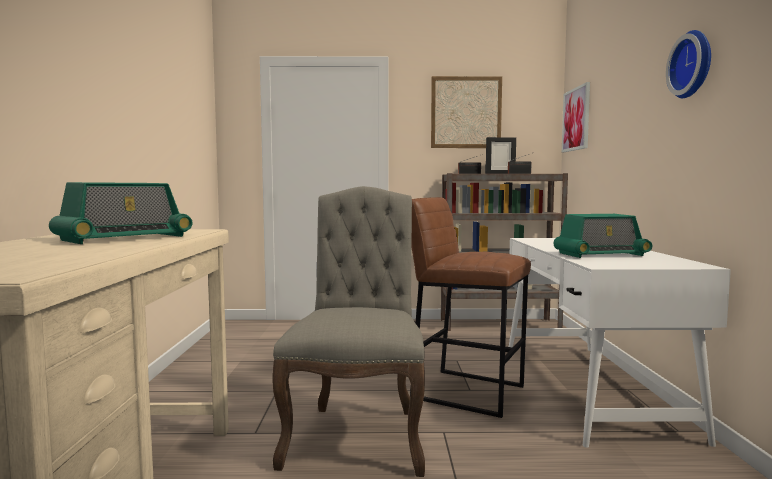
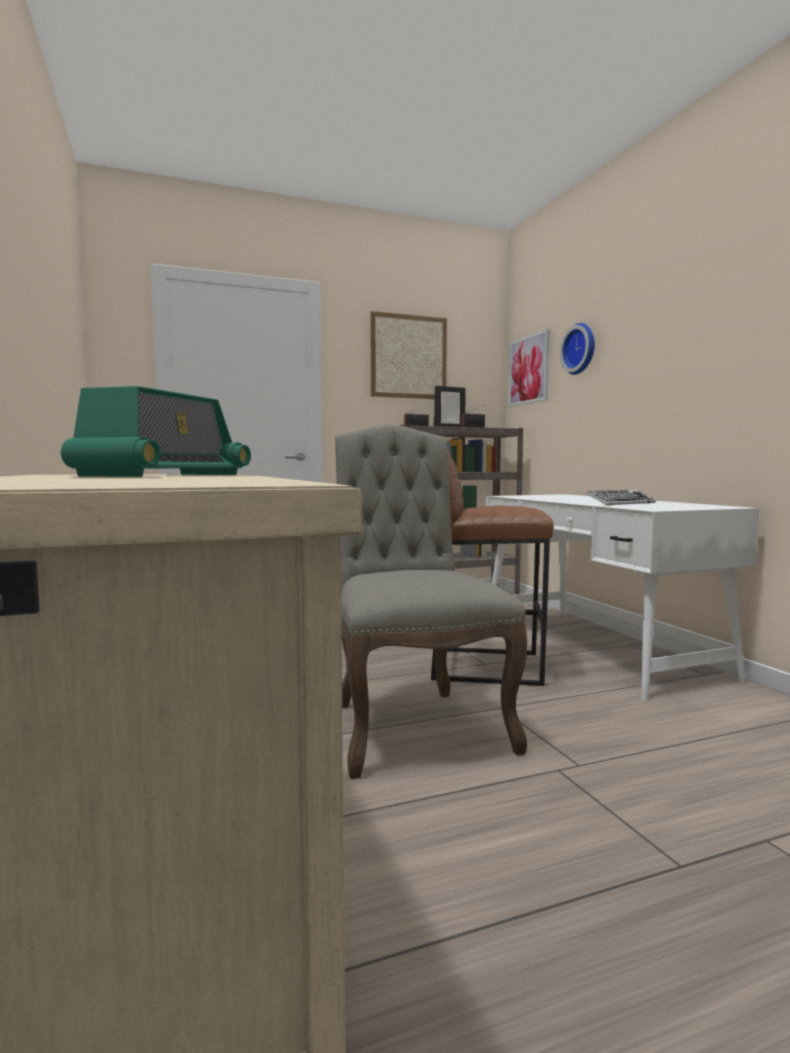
camera: 20 degrees left, 0 degrees up
radio [554,214,652,258] -> keyboard [586,490,656,505]
wall clock [666,30,711,98] -> wall clock moved to [560,323,595,375]

